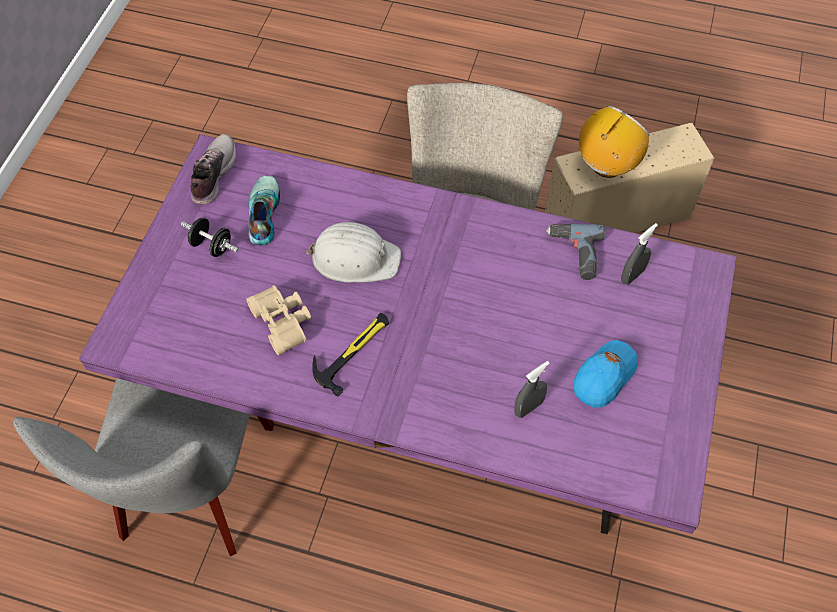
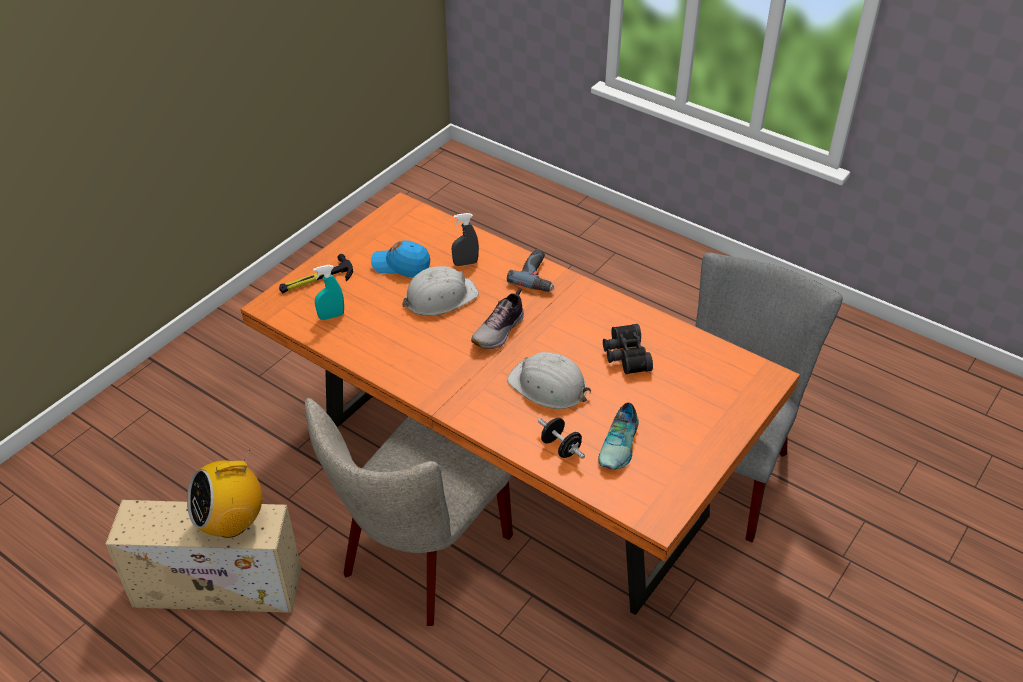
camera: 160 degrees left, 15 degrees down
purple dining table [79,134,736,535] -> orange dining table [241,192,800,615]
black dumbbell [181,218,239,257] -> black dumbbell moved to [538,418,585,459]
shoe [190,134,236,204] -> shoe moved to [471,288,524,349]
beige binoculars [246,285,312,355] -> black binoculars [603,324,653,374]
hammer [312,313,389,396] -> hammer moved to [279,254,353,293]
power drill [546,224,605,280] -> power drill moved to [507,249,554,292]
blue cap [573,340,638,408] -> blue cap turned 45 degrees clockwise [371,241,430,278]
grey spray bottle [621,223,658,285] -> turquoise spray bottle [313,265,344,320]
none -> white hard hat [402,266,479,316]

